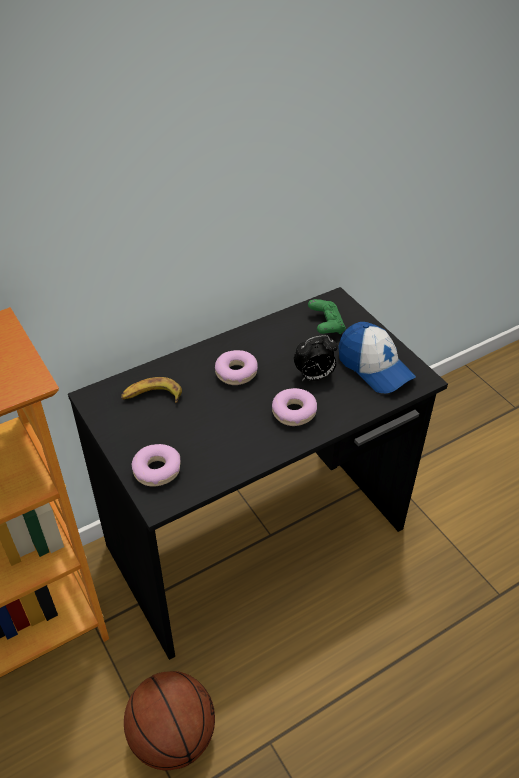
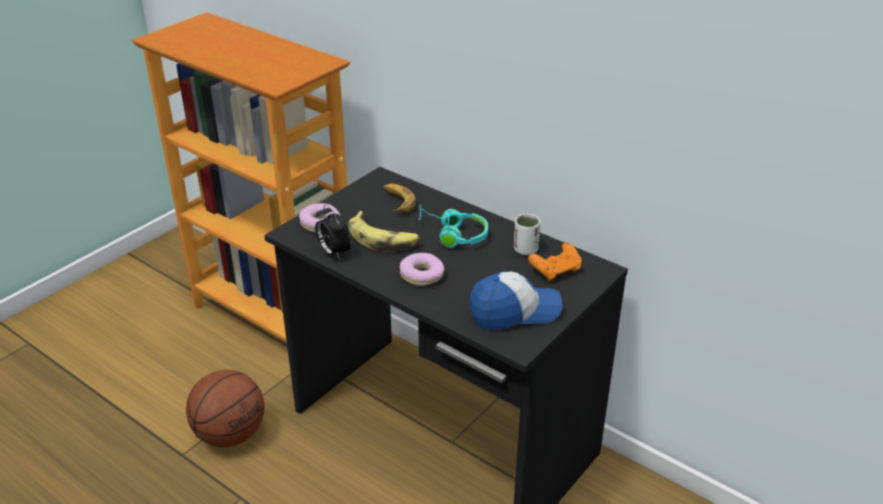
camera: 70 degrees right, 10 degrees down
donut [215,350,258,385] -> turquoise headphones [418,204,488,248]
alarm clock [294,335,338,381] -> alarm clock moved to [315,204,351,260]
green game controller [308,299,346,334] -> orange game controller [528,242,582,281]
cap [338,322,416,393] -> cap turned 135 degrees counterclockwise [469,272,563,330]
none -> banana [348,211,420,252]
none -> white cup [514,214,540,255]

